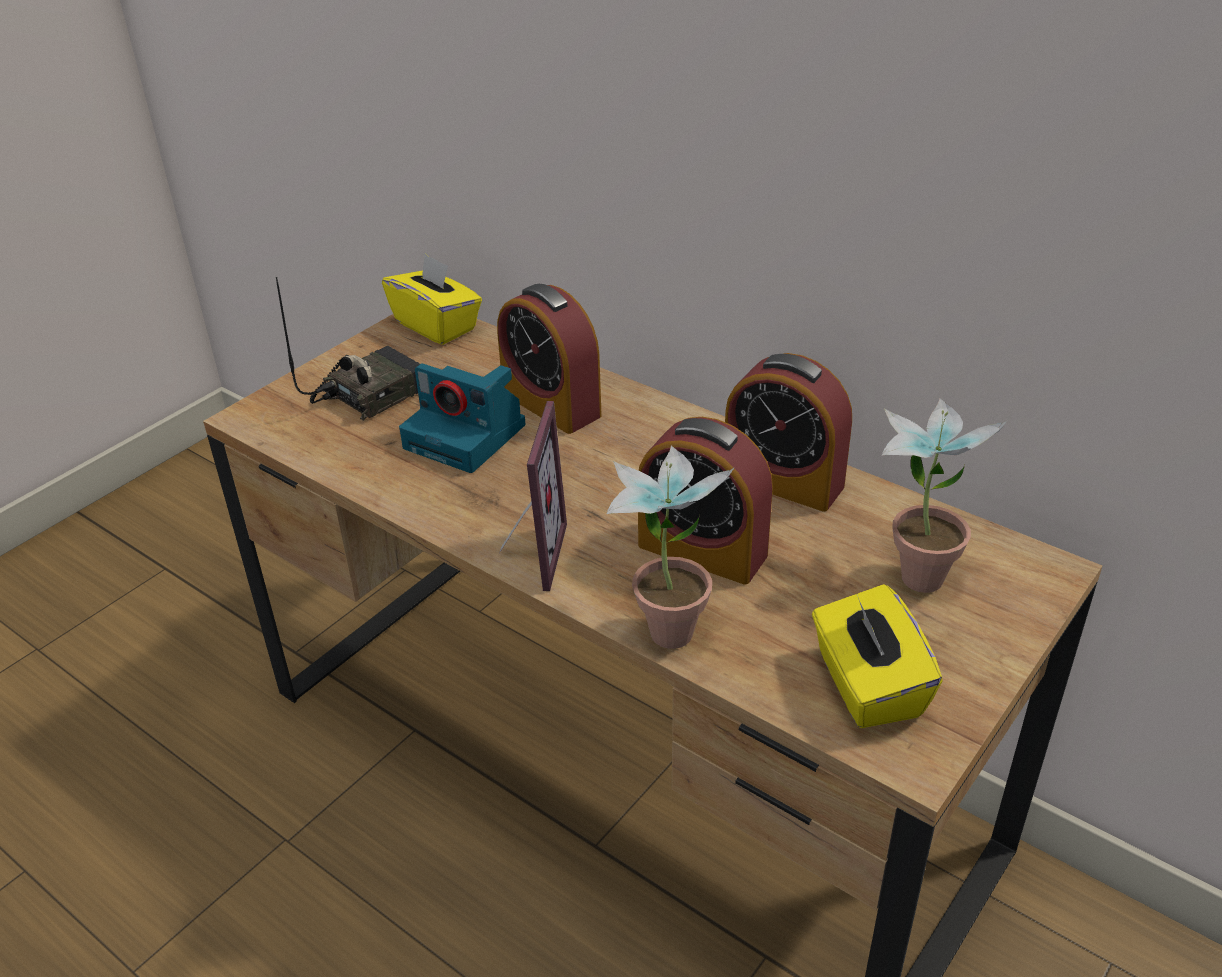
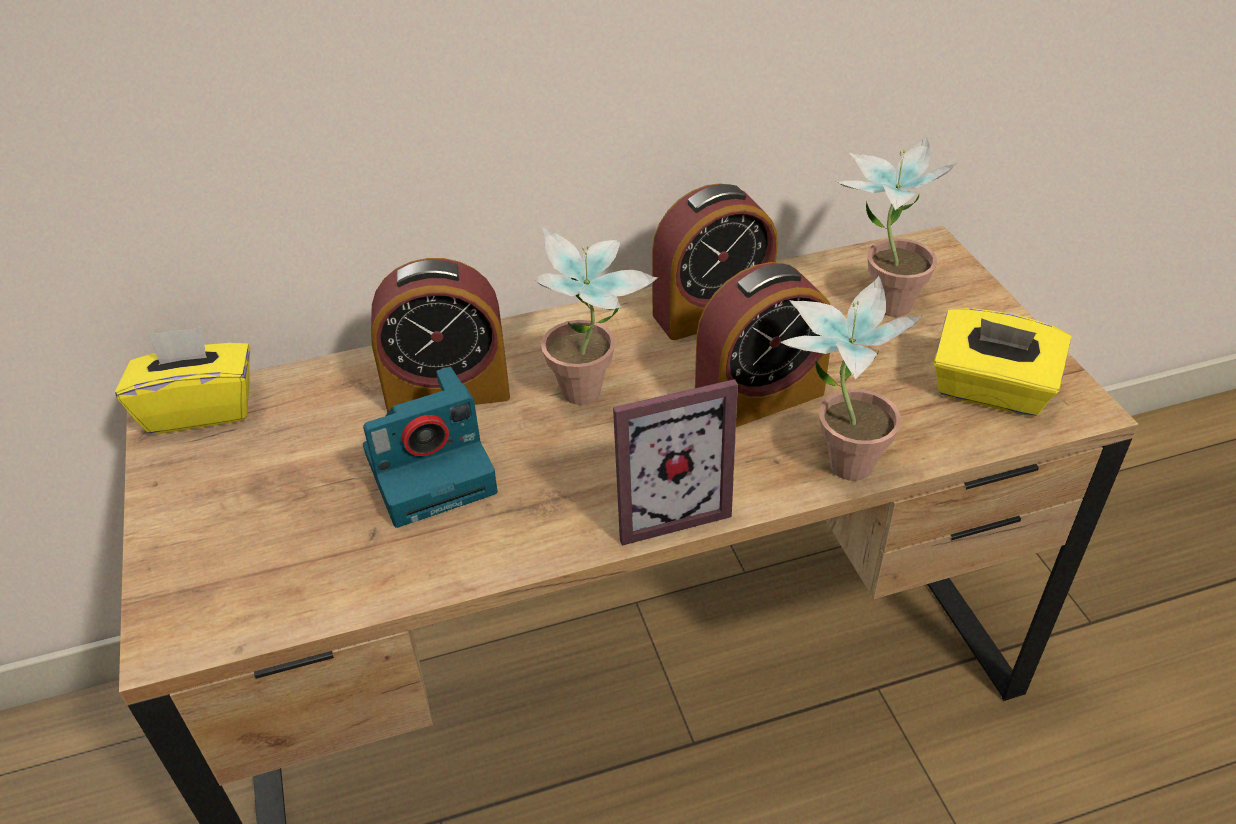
camera: 55 degrees left, 5 degrees up
radio [276,277,420,421] -> none
picture frame [500,401,567,591] -> picture frame turned 120 degrees clockwise [613,379,738,546]
none -> potted plant [535,227,658,405]

